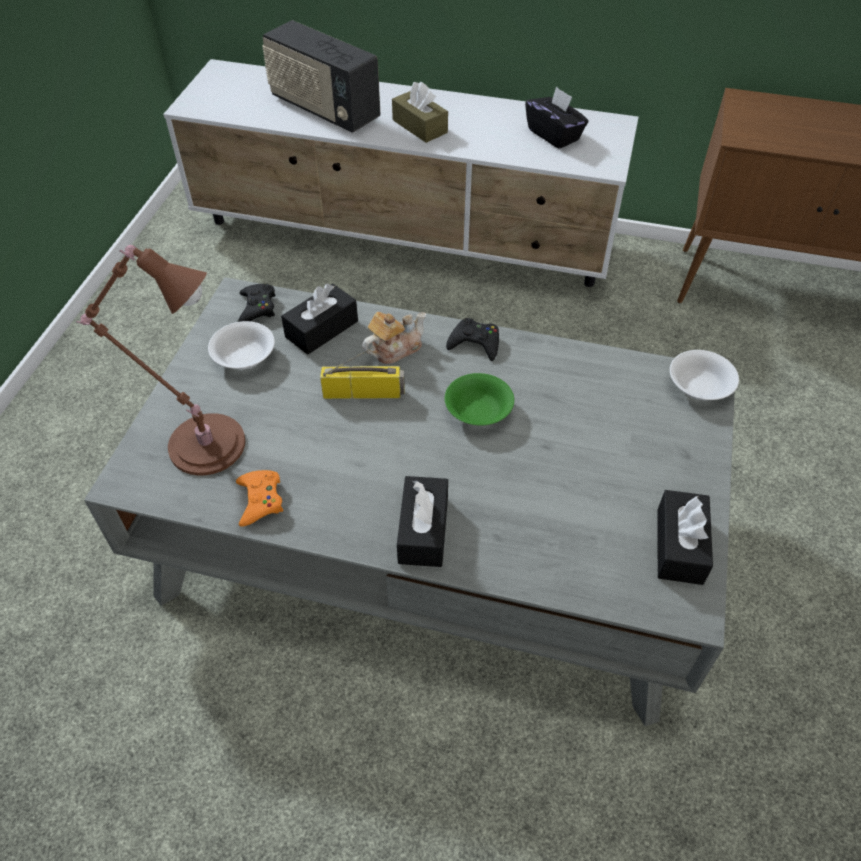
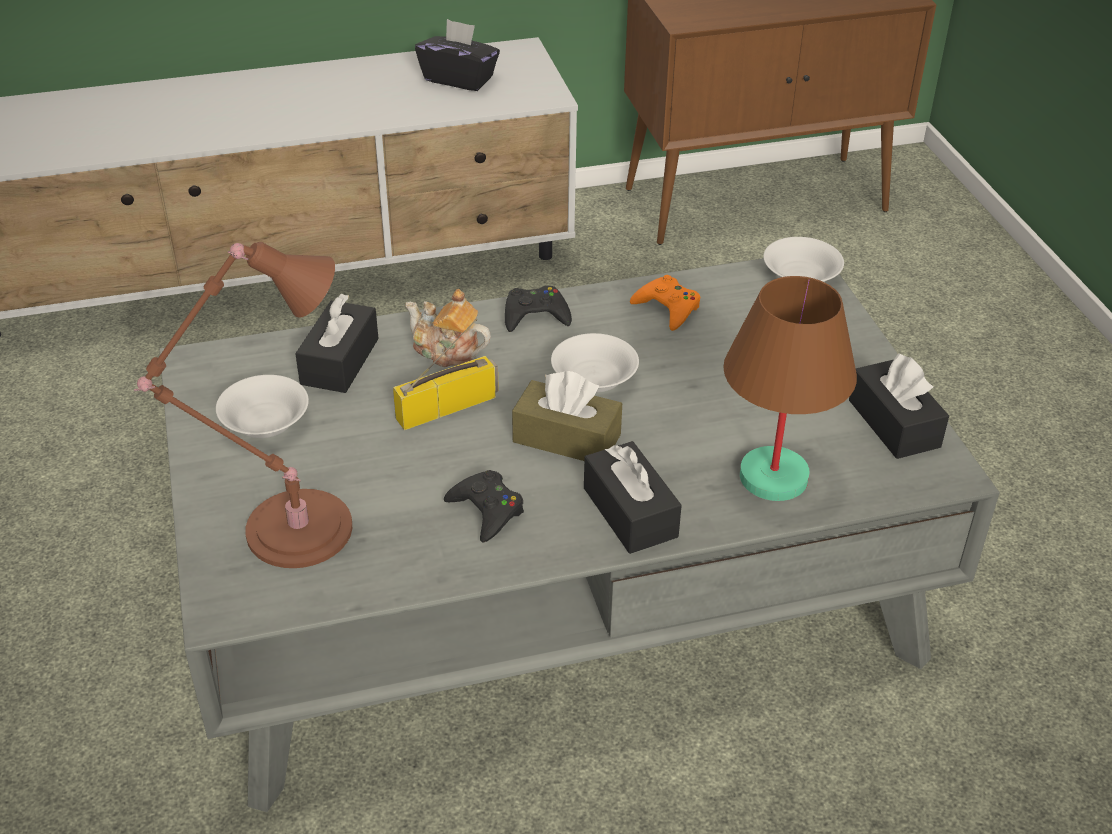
camera: 30 degrees left, 10 degrees down
orange game controller [236,470,283,527] -> orange game controller moved to [630,275,700,331]
black game controller [237,284,275,322] -> black game controller moved to [444,470,524,543]
radio [262,20,381,133] -> none
teapot [362,312,426,364] -> teapot turned 90 degrees counterclockwise [406,289,491,367]
brown tissue box [392,82,448,143] -> brown tissue box moved to [512,371,622,461]
green bowl [445,373,514,426] -> white bowl [551,333,639,393]
none -> brown table lamp [723,276,857,501]

